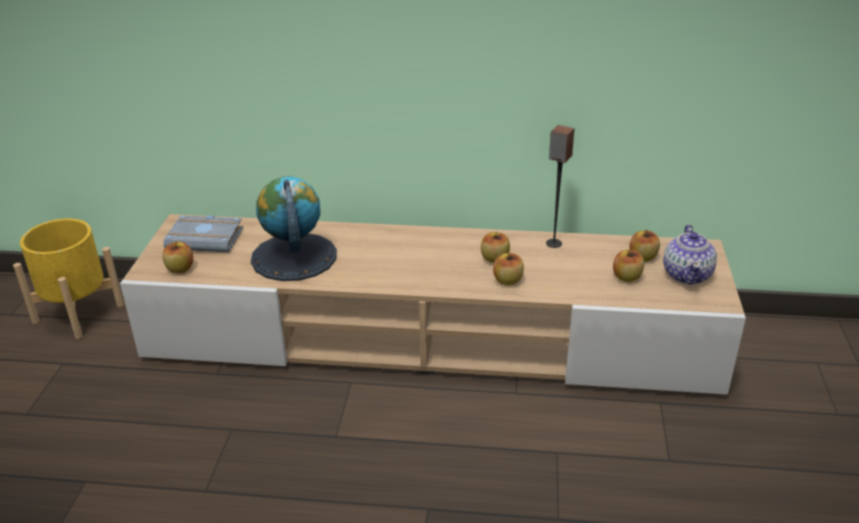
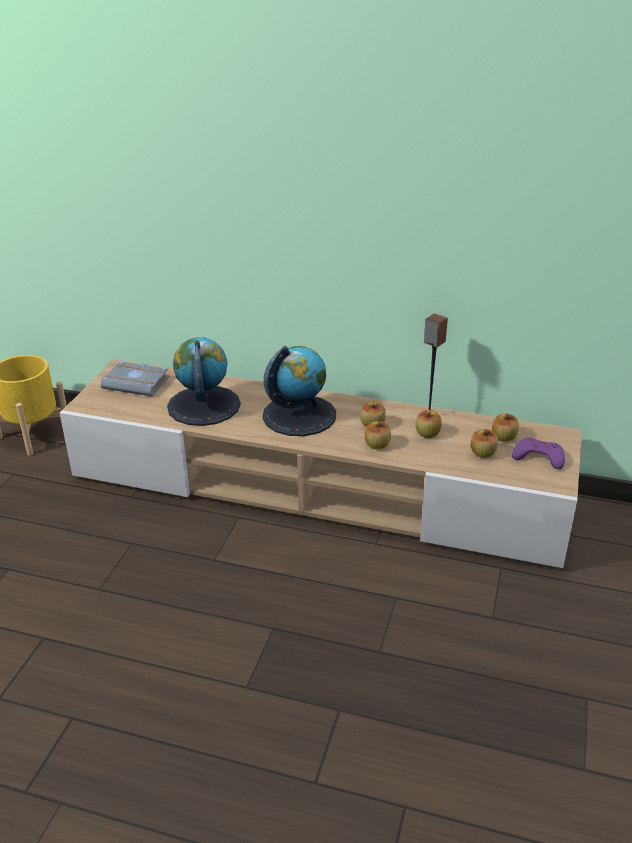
camera: 10 degrees right, 0 degrees up
apple [162,242,193,274] -> apple moved to [415,410,442,438]
teapot [663,225,717,285] -> purple game controller [512,437,565,469]
none -> globe [262,346,336,436]

